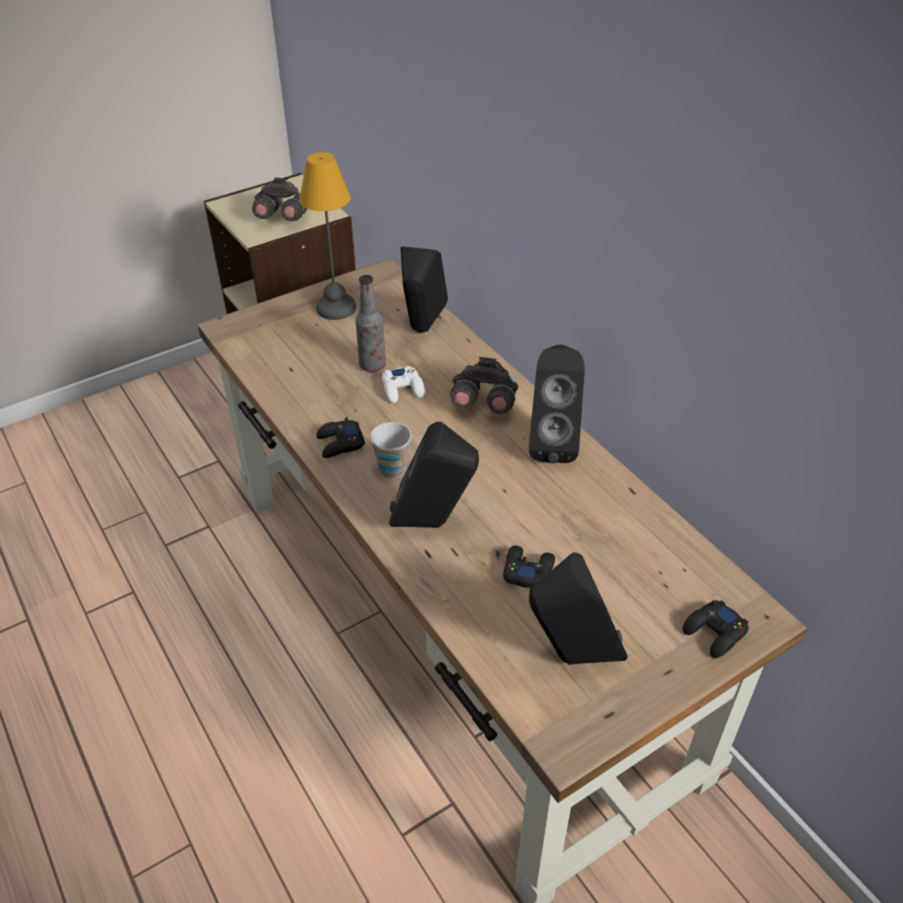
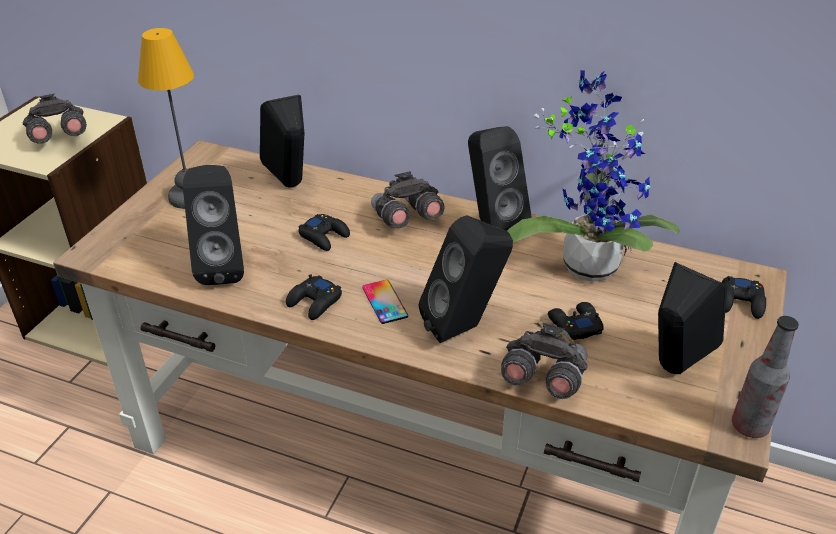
camera: 35 degrees left, 5 degrees down
bottle [355,275,386,372] -> bottle moved to [732,316,799,438]
cup [370,422,412,479] -> phone [362,280,408,324]
white game controller [382,366,425,403] -> black game controller [298,214,350,251]
none -> black speaker [183,165,244,285]
none -> grey binoculars [501,323,588,399]
none -> potted plant [507,70,680,282]

